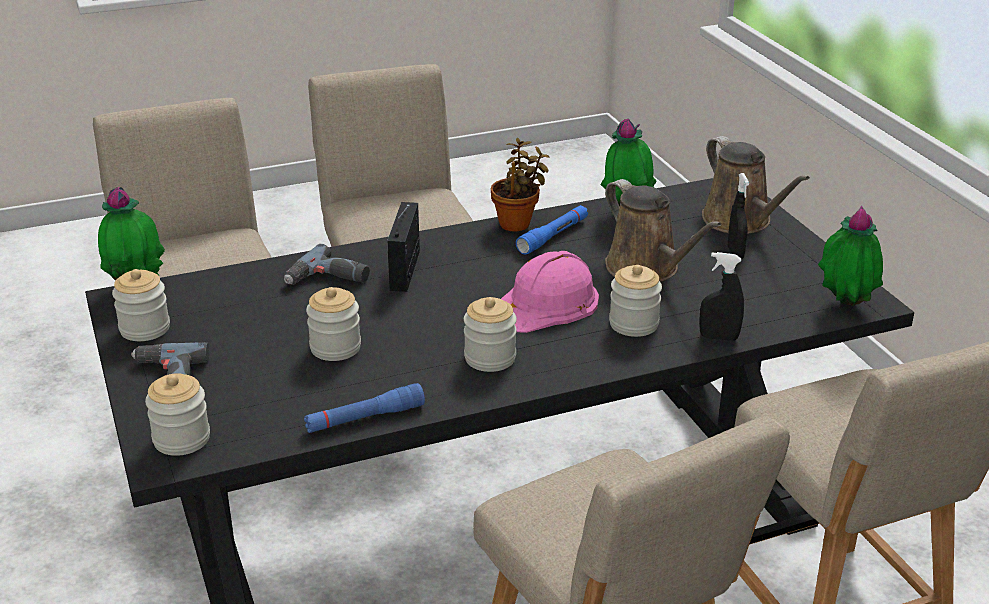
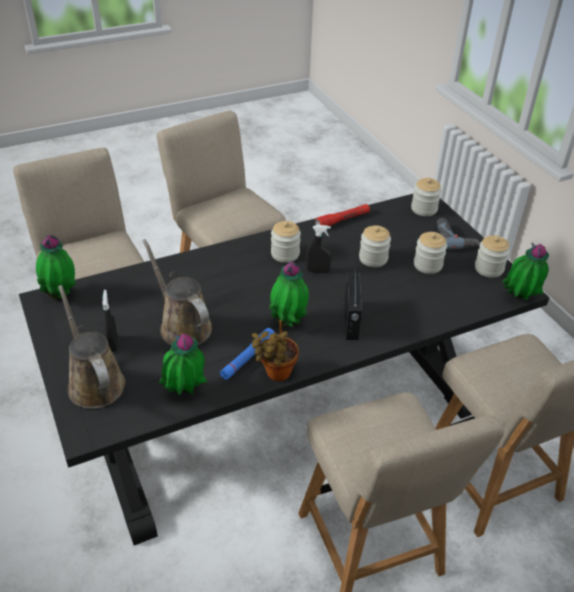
camera: 175 degrees right, 10 degrees up
power drill [284,244,370,285] -> none
blue flashlight [304,383,425,433] -> red flashlight [315,204,370,226]
pink hard hat [501,251,599,333] -> none
jar [609,265,662,337] -> jar moved to [414,232,447,274]
black spray bottle [699,252,744,341] -> black spray bottle moved to [306,225,332,273]
none -> potted plant [269,262,309,327]

